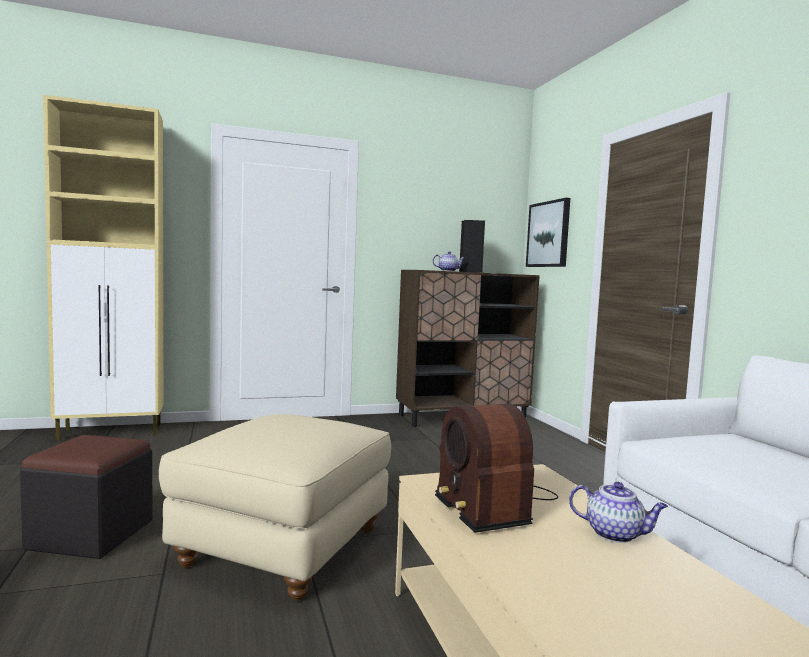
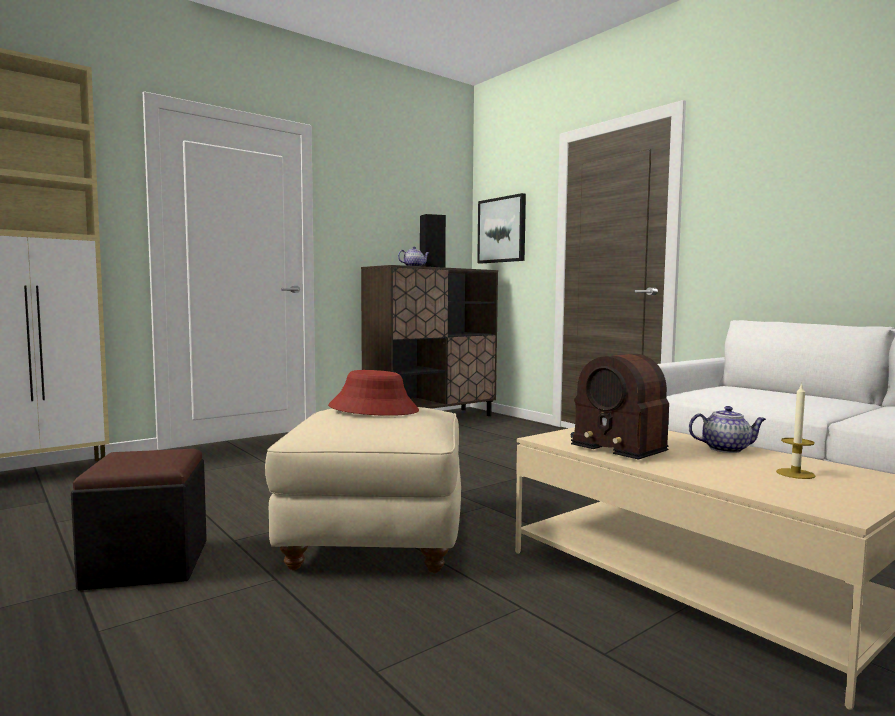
camera: 20 degrees left, 0 degrees up
none -> red hat [328,370,419,416]
none -> candle [776,383,815,479]

